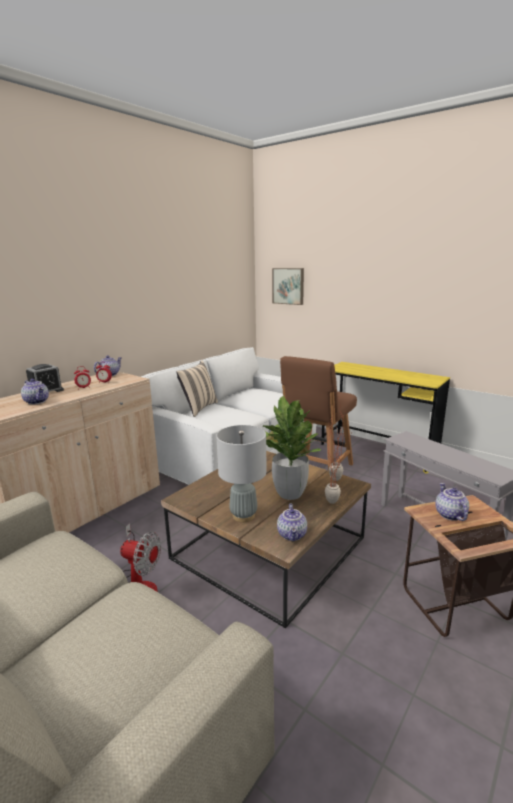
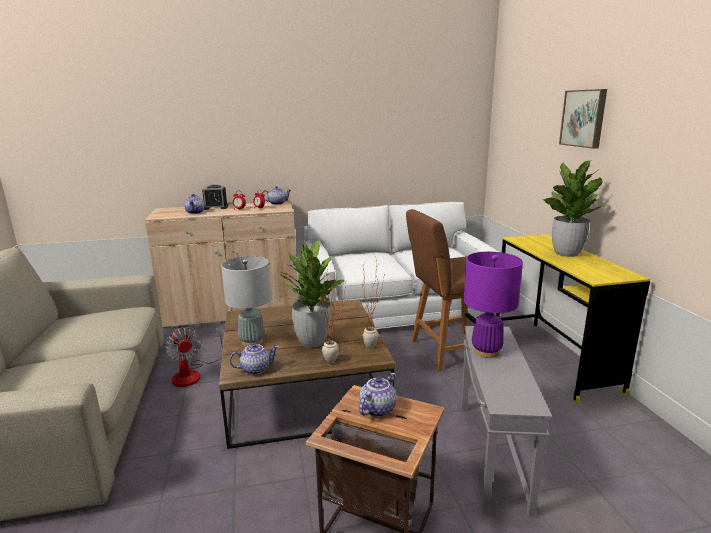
camera: 40 degrees right, 0 degrees up
beige pillow [176,361,218,417] -> none
picture [272,268,304,305] -> picture moved to [559,89,607,149]
teapot [277,503,307,541] -> teapot turned 150 degrees counterclockwise [229,343,279,375]
none -> purple table lamp [464,252,523,358]
none -> potted plant [542,161,609,257]

